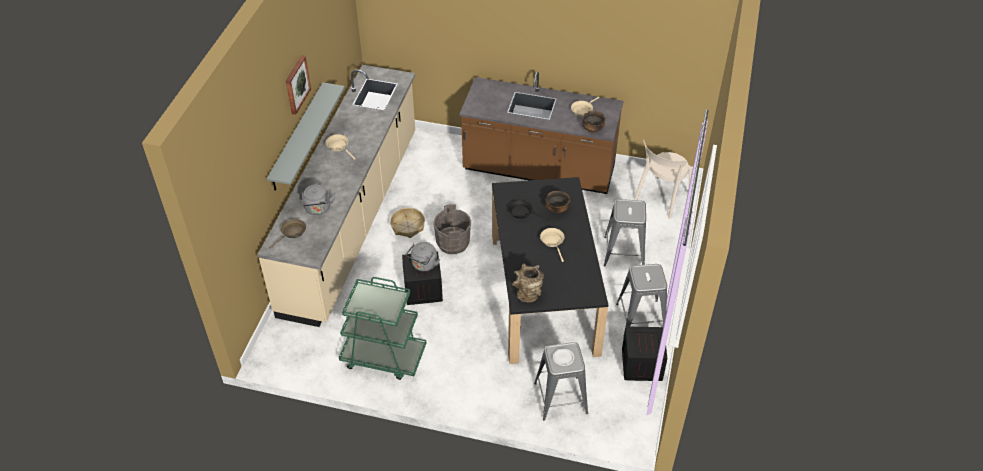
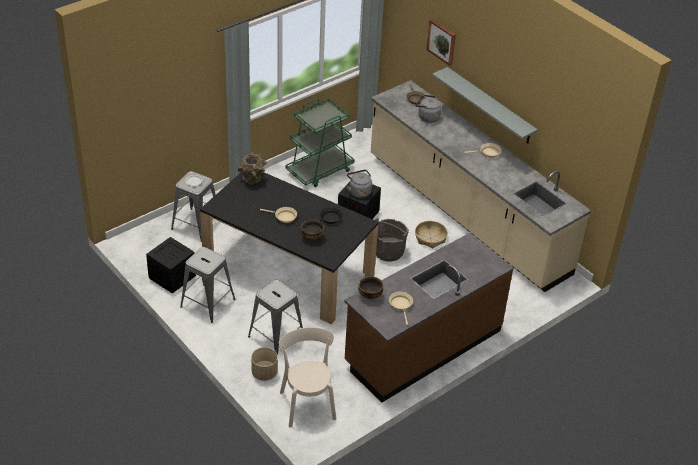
camera: 125 degrees right, 5 degrees down
picture [286,55,311,115] -> picture moved to [426,19,456,66]
none -> beige planter [251,347,278,381]

